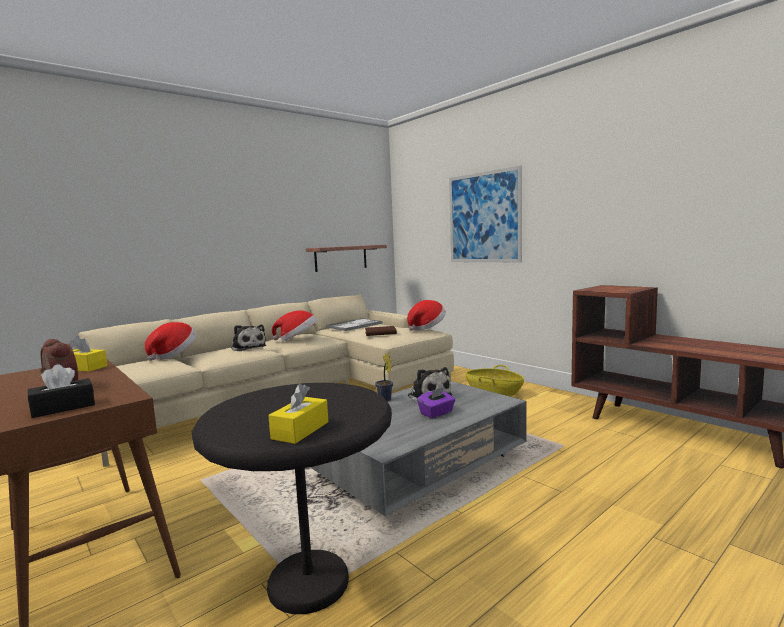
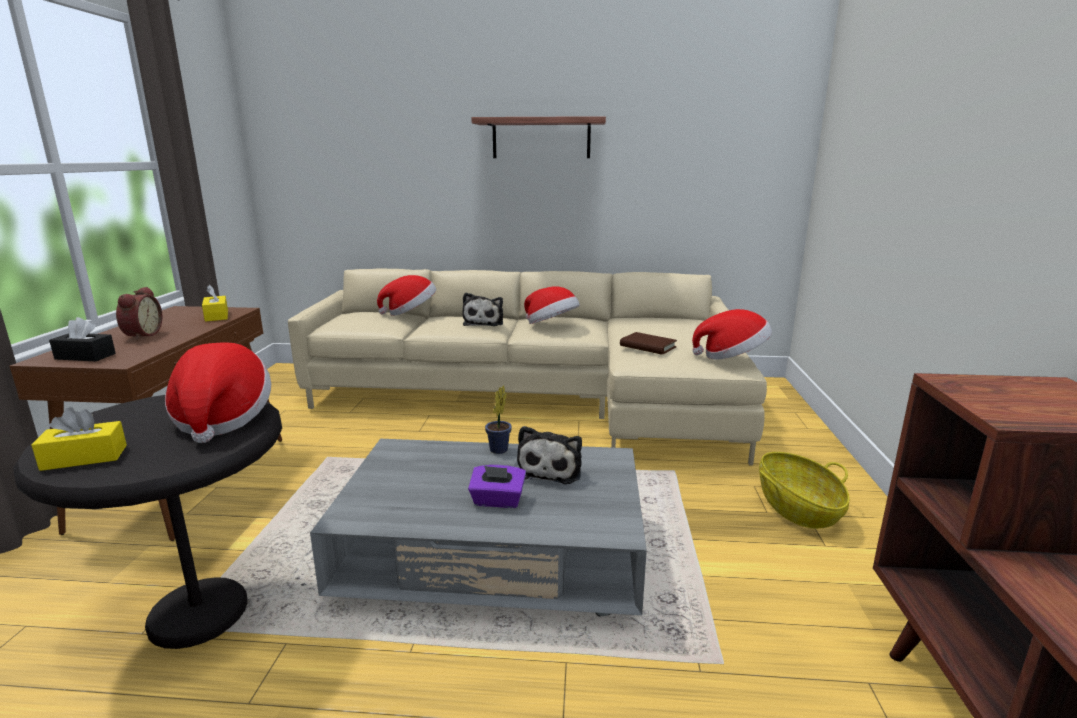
camera: 45 degrees right, 10 degrees up
shelf [306,245,387,272] -> shelf moved to [471,116,606,158]
tray [326,318,383,331] -> none
picture [449,165,522,262] -> none
none -> hat [165,343,271,443]

